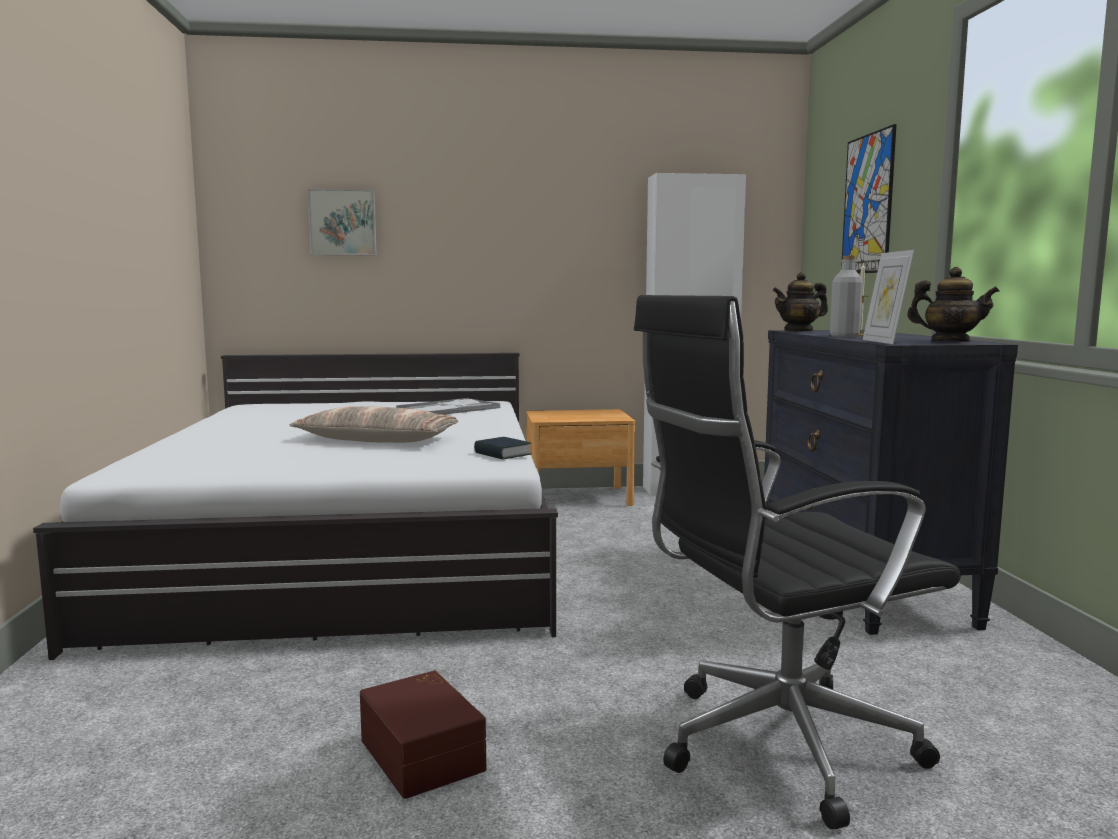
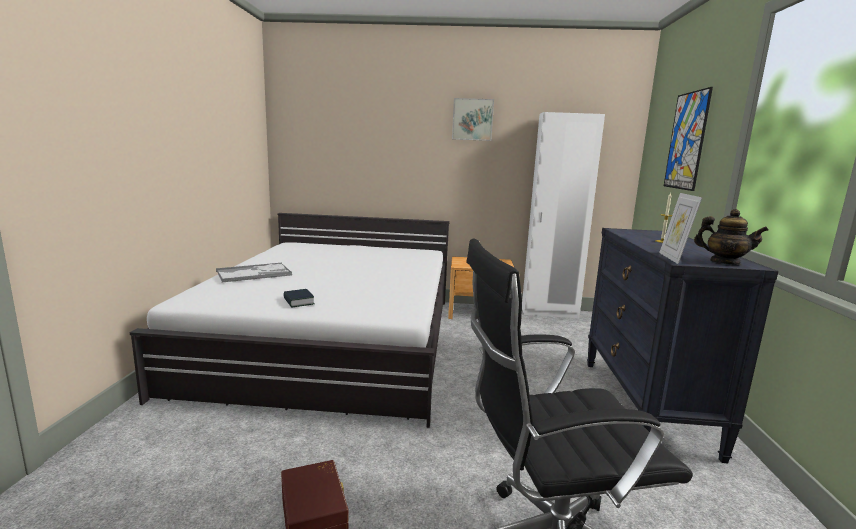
camera: 10 degrees right, 5 degrees up
pillow [289,406,459,443] -> none
picture [308,189,377,255] -> picture moved to [452,98,494,141]
tray [396,398,500,415] -> tray moved to [216,263,292,282]
book [474,437,531,460] -> book moved to [283,289,315,308]
teapot [773,272,828,332] -> none
grey bottle [830,256,863,337] -> none

